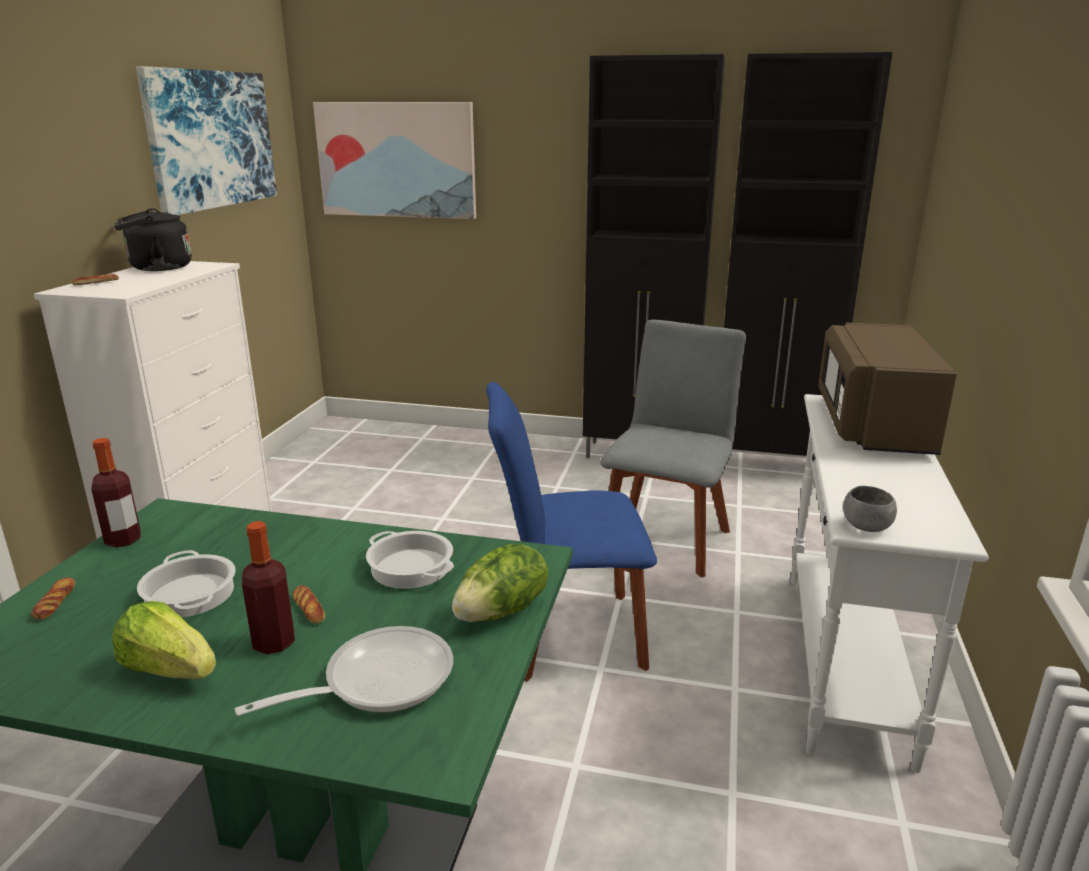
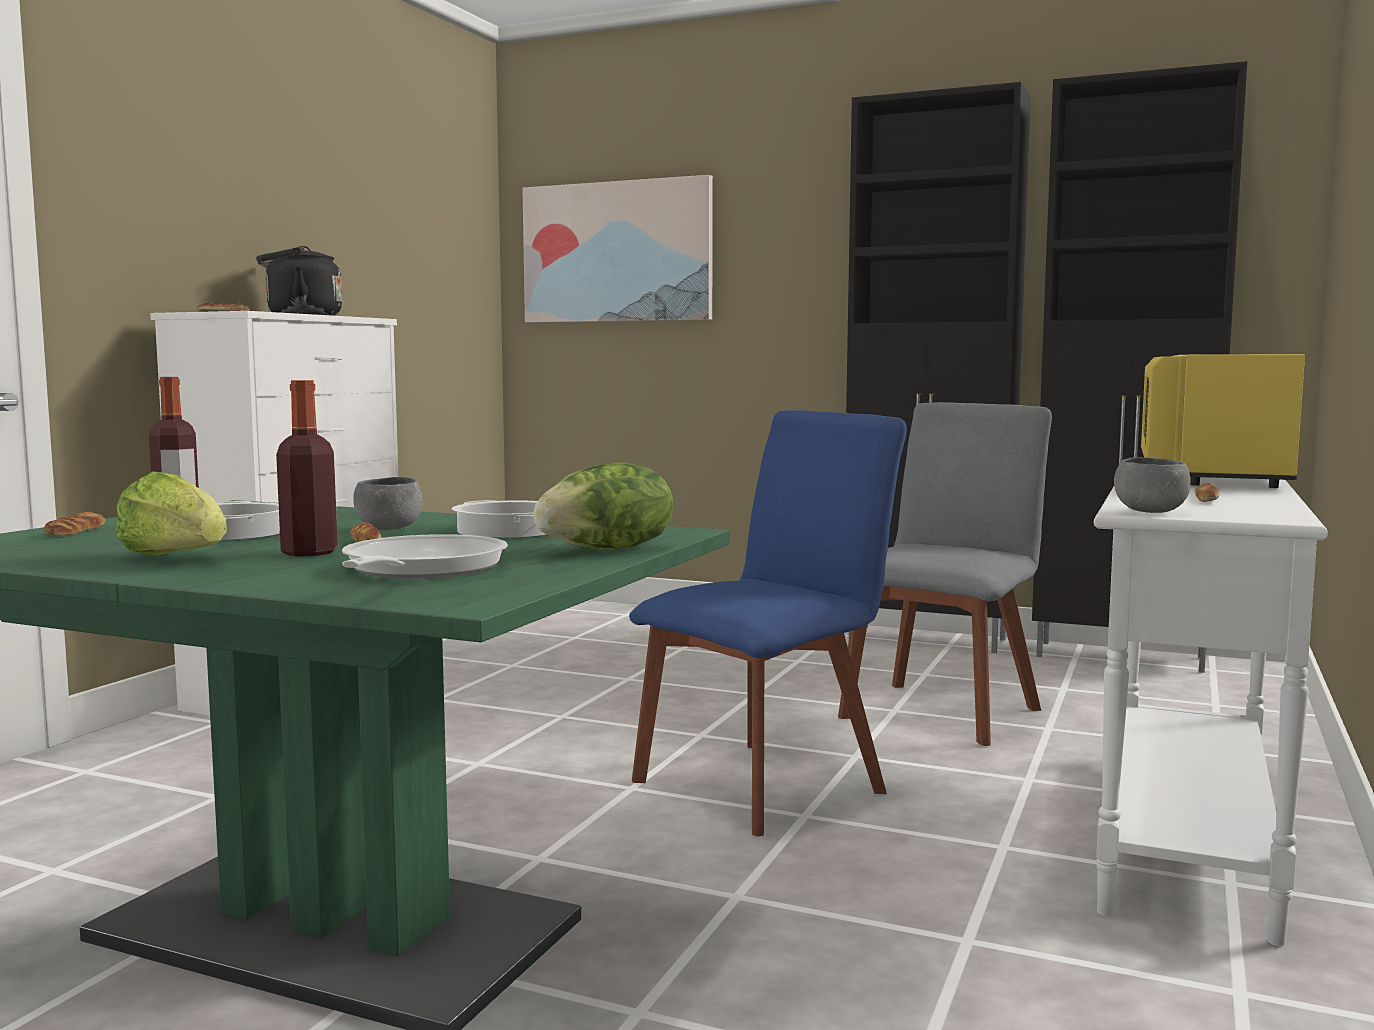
camera: 10 degrees right, 15 degrees down
picture [136,66,277,215] -> none
frying pan [234,626,453,716] -> frying pan turned 60 degrees counterclockwise [342,534,508,579]
blue chair [486,382,657,682] -> blue chair turned 135 degrees clockwise [629,410,907,836]
brown microwave [818,322,957,455] -> yellow microwave [1141,354,1305,488]
none -> grey bowl [353,477,423,530]
none -> bread [1195,482,1220,502]

